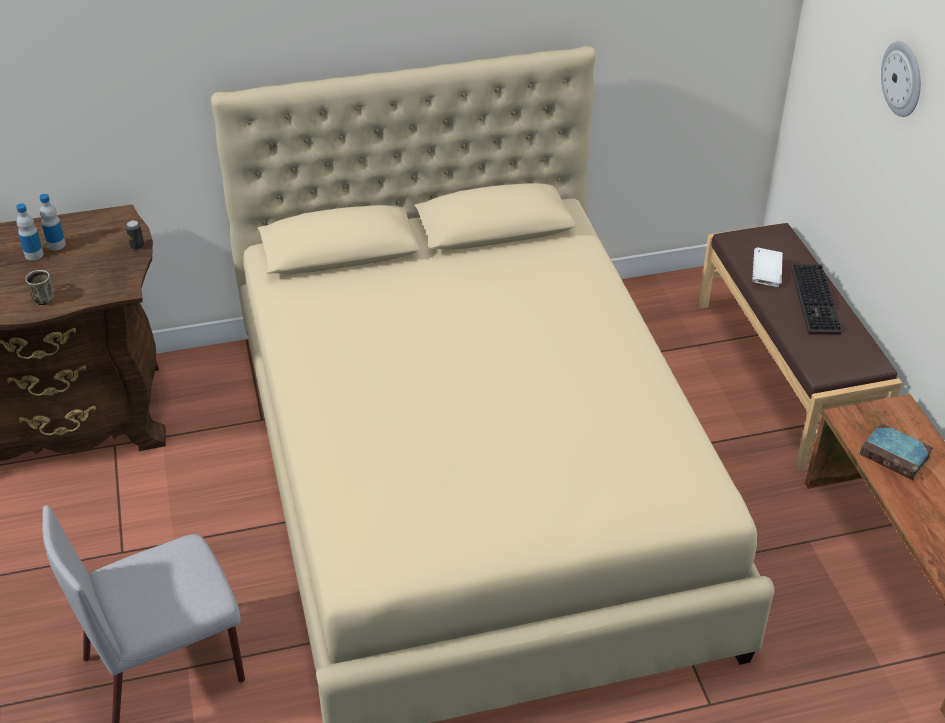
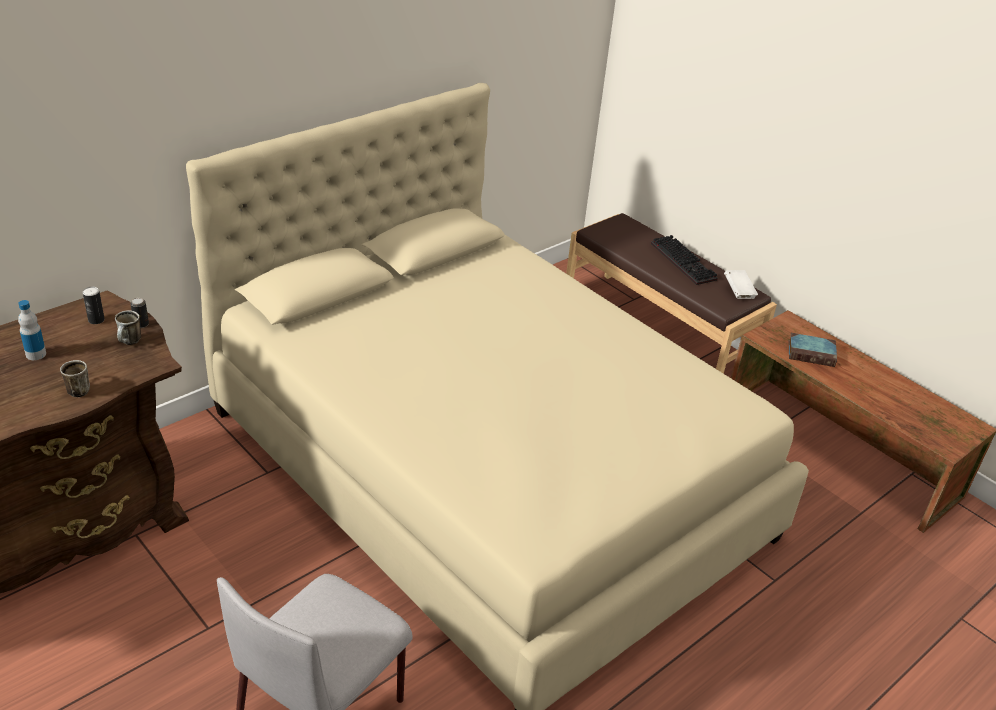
camera: 30 degrees left, 5 degrees down
bottle [39,194,66,250] -> none
white book [752,248,783,287] -> white book moved to [724,270,758,299]
wall clock [881,41,921,117] -> none
none -> can [83,286,105,324]
none -> mug [115,310,141,345]

